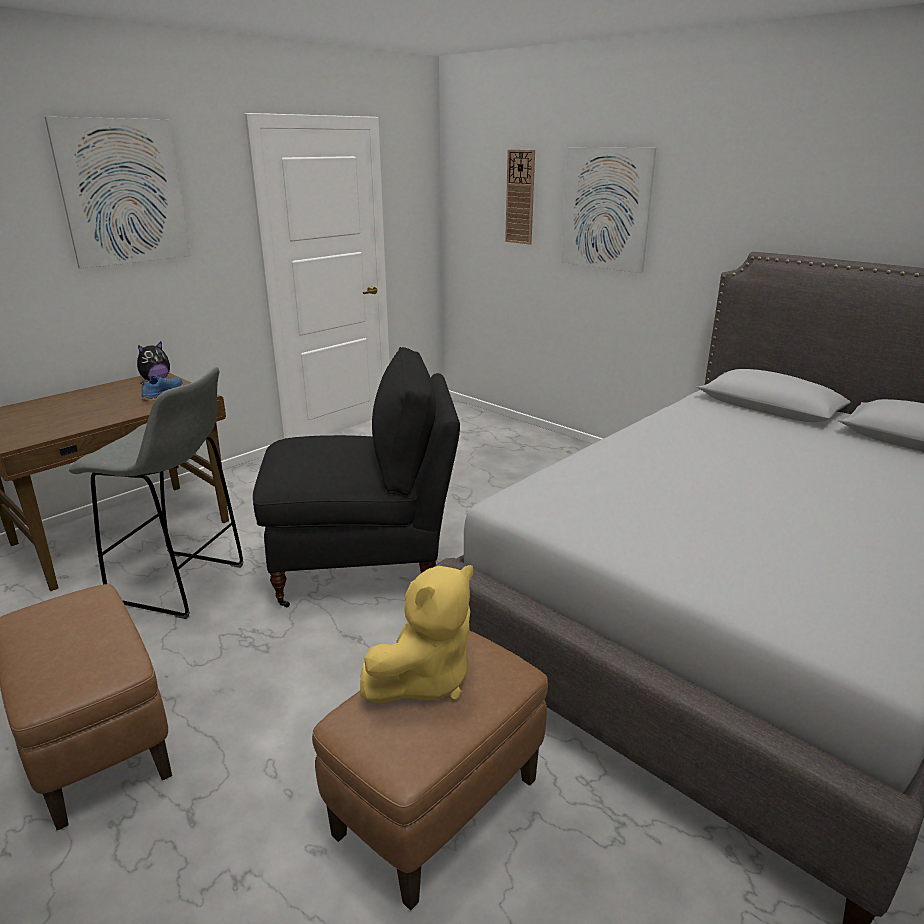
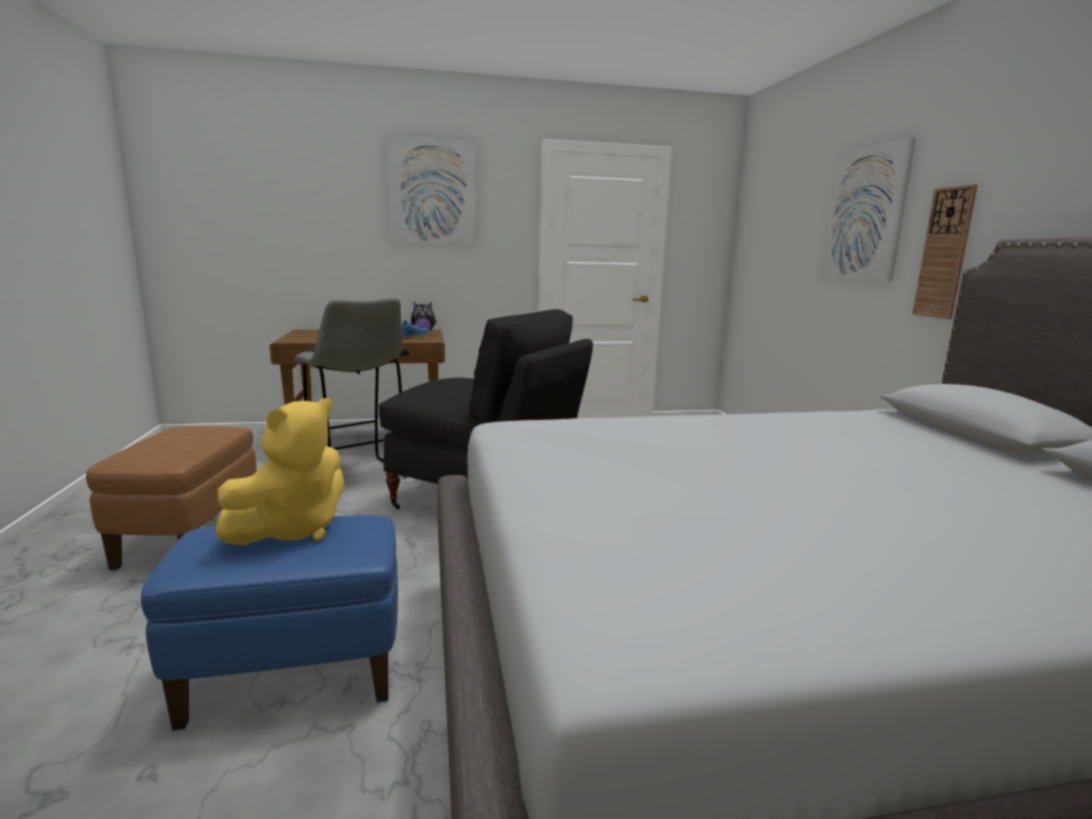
camera: 35 degrees right, 10 degrees down
brown ottoman [312,630,548,910] -> blue ottoman [141,515,398,730]
yellow plush toy [360,565,473,703] -> yellow plush toy turned 45 degrees counterclockwise [216,398,344,545]
wall clock [505,150,535,245] -> wall clock moved to [912,184,978,319]

